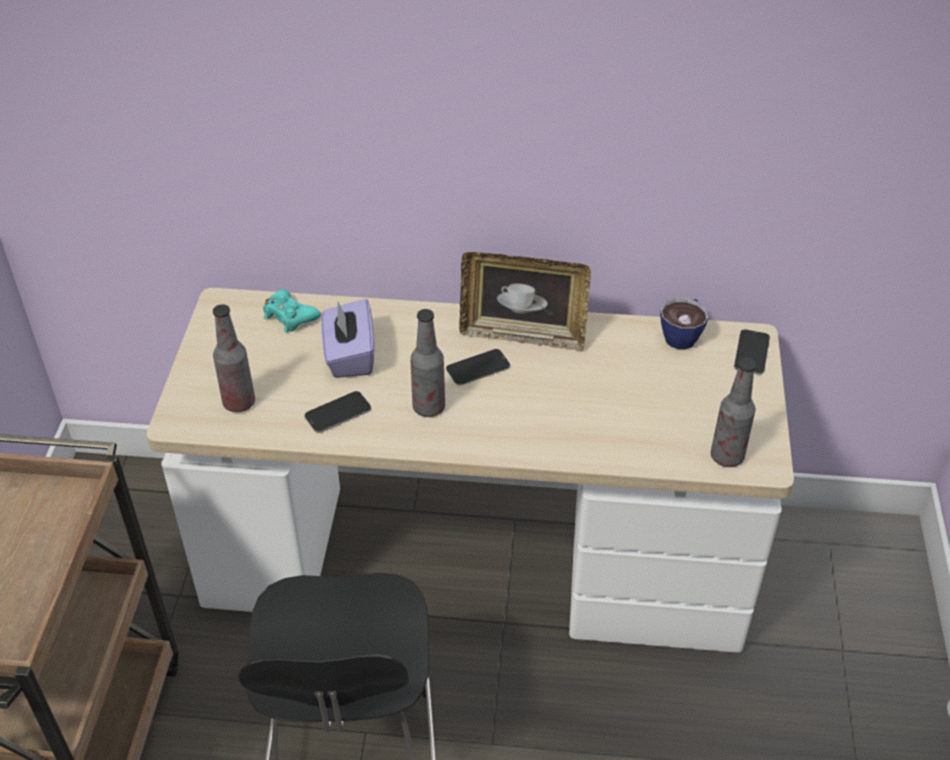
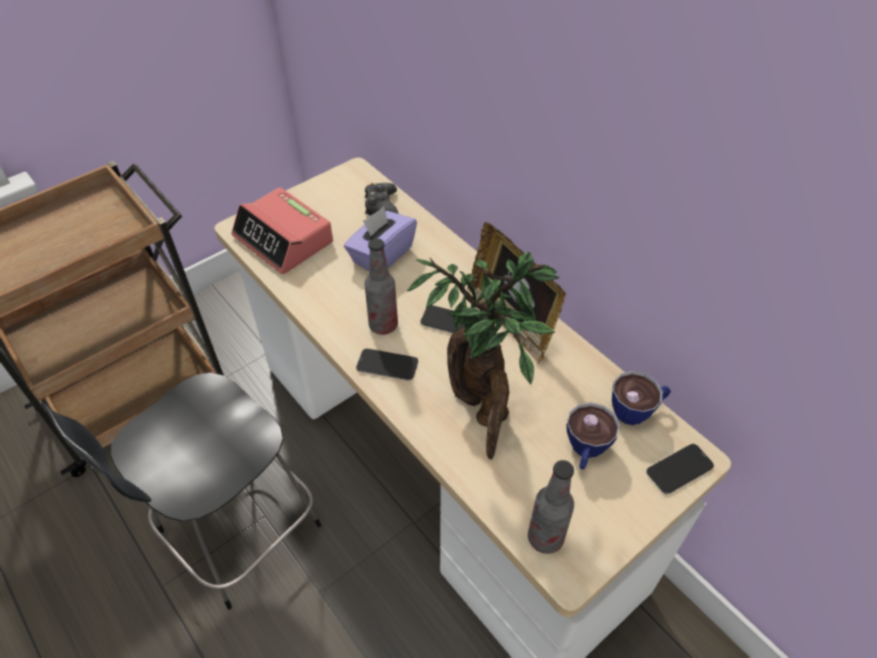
camera: 45 degrees right, 5 degrees up
bottle [213,304,255,412] -> alarm clock [232,187,333,274]
turquoise game controller [263,289,321,333] -> black game controller [365,183,398,216]
phone [304,391,371,433] -> phone moved to [356,349,418,381]
none -> potted plant [407,252,559,460]
none -> cup [566,402,620,470]

